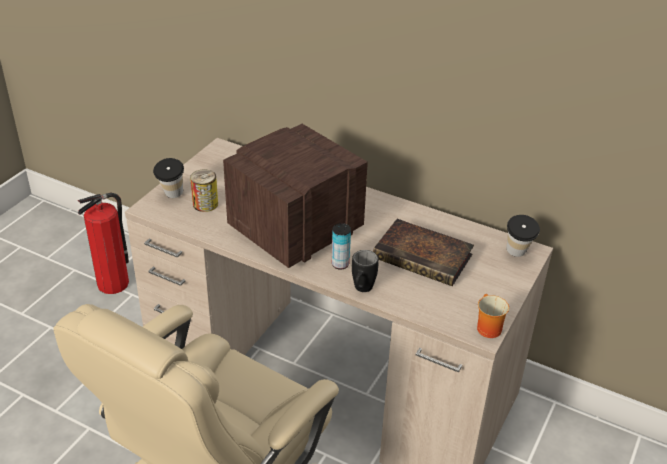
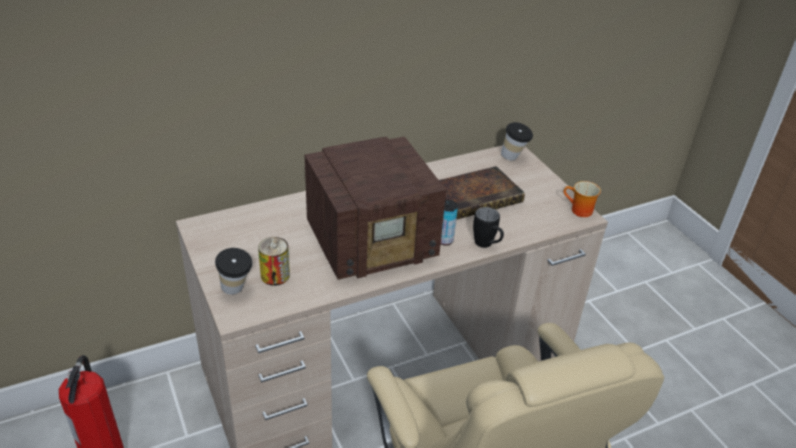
camera: 55 degrees left, 0 degrees up
radio [223,124,368,268] -> radio turned 105 degrees counterclockwise [305,137,446,280]

